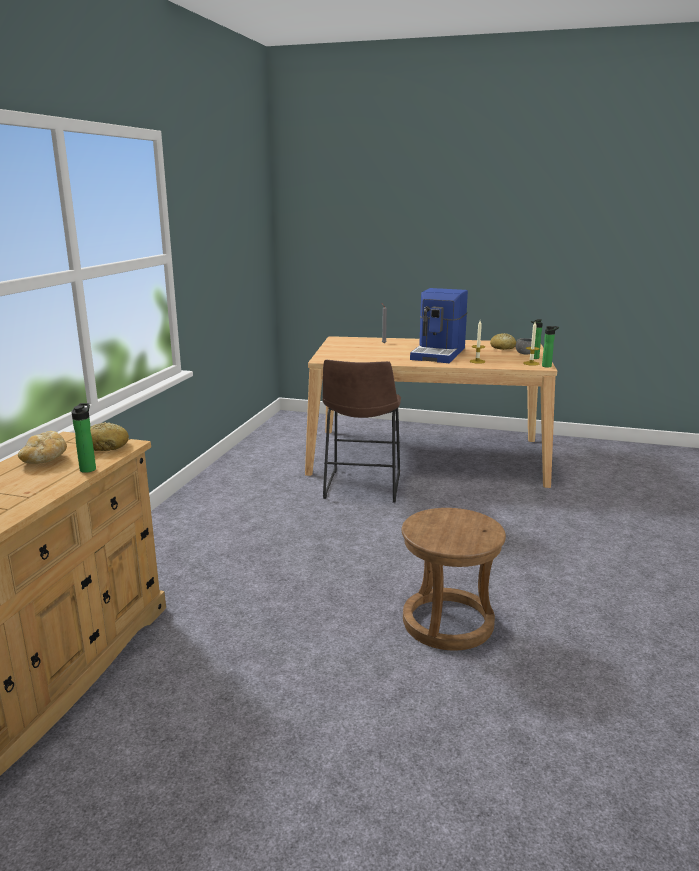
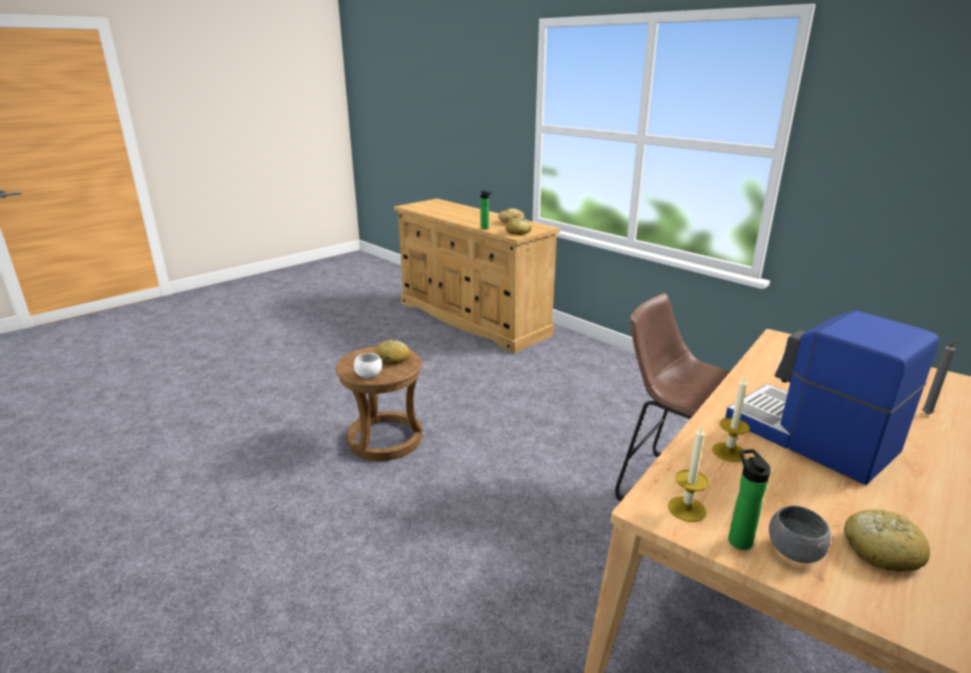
camera: 120 degrees right, 5 degrees up
bottle [542,326,559,368] -> none
none -> white bowl [354,353,382,378]
none -> bread [374,340,410,365]

